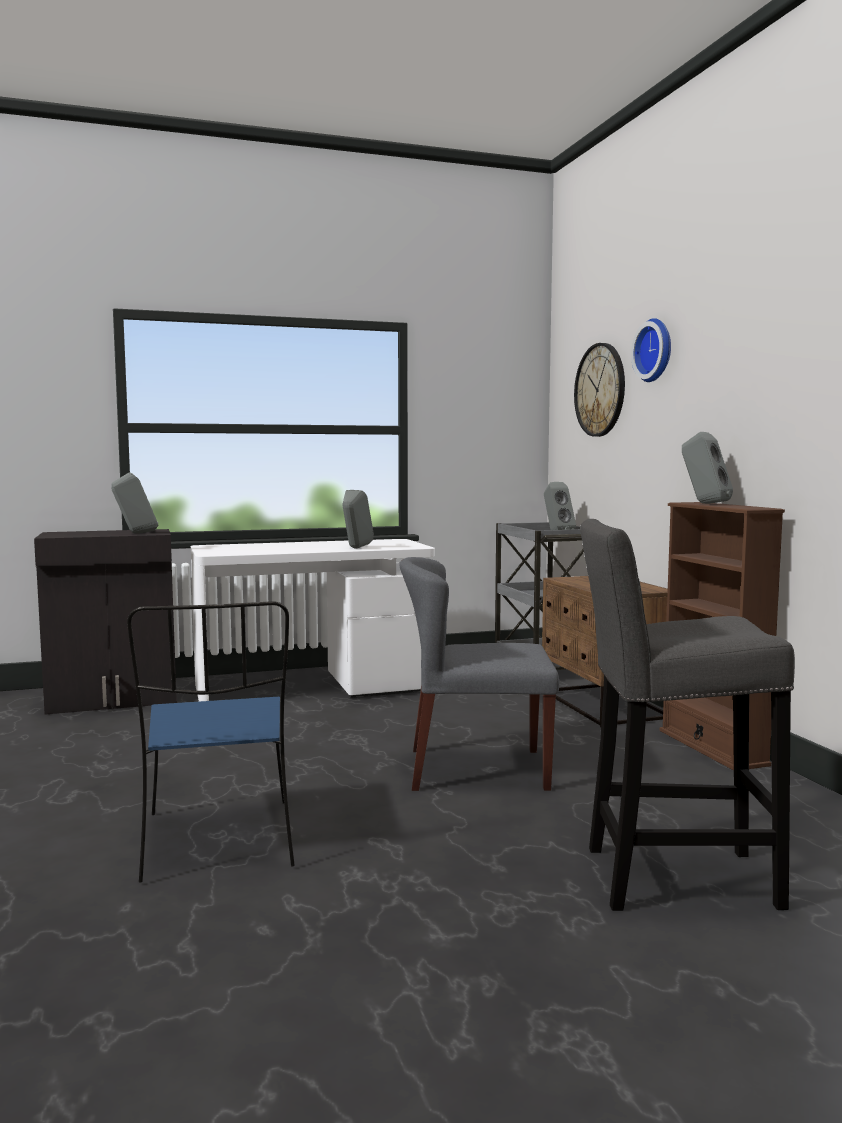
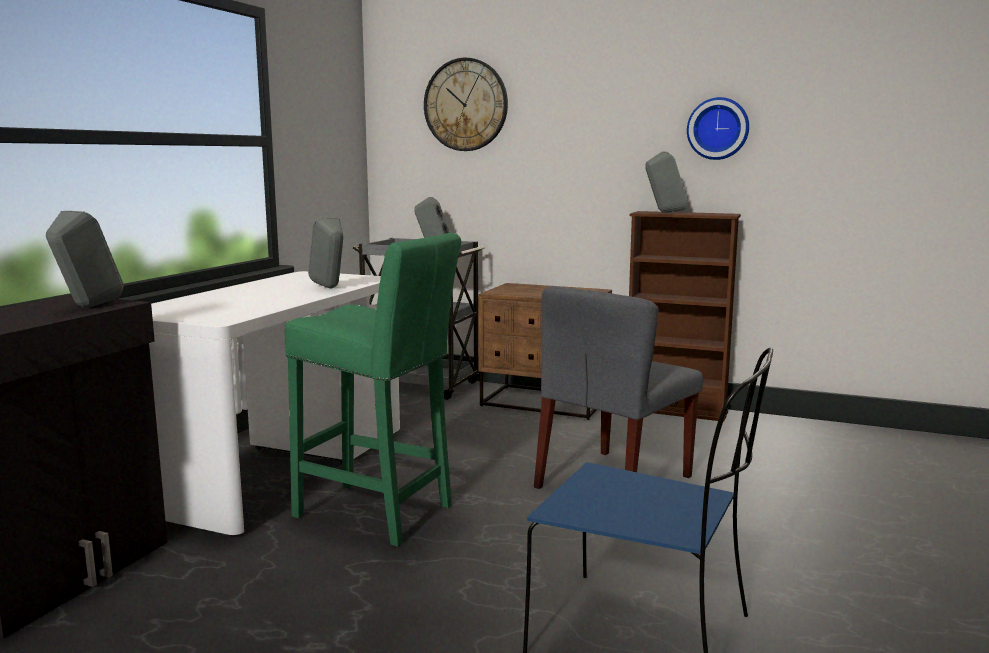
camera: 50 degrees left, 5 degrees up
grey stool [580,519,795,911] -> none
wall clock [631,318,671,382] -> wall clock moved to [687,97,749,160]
none -> green stool [285,233,461,547]

